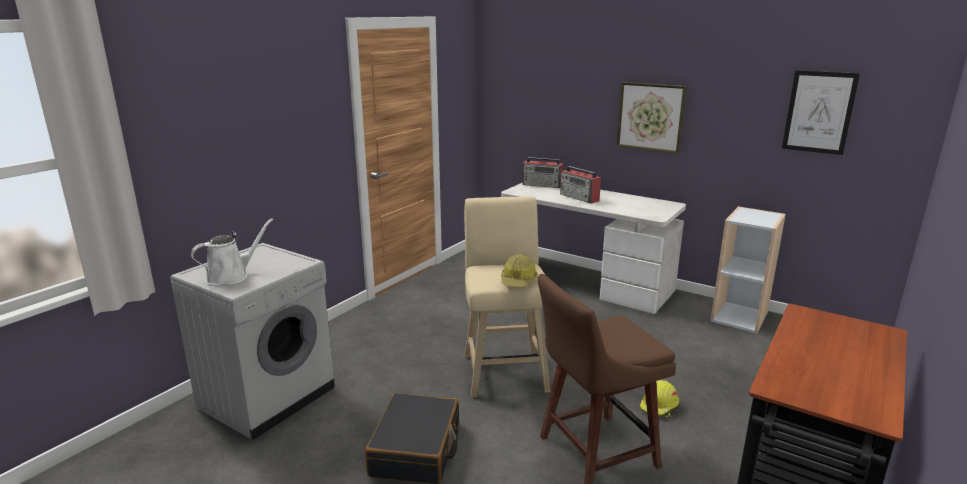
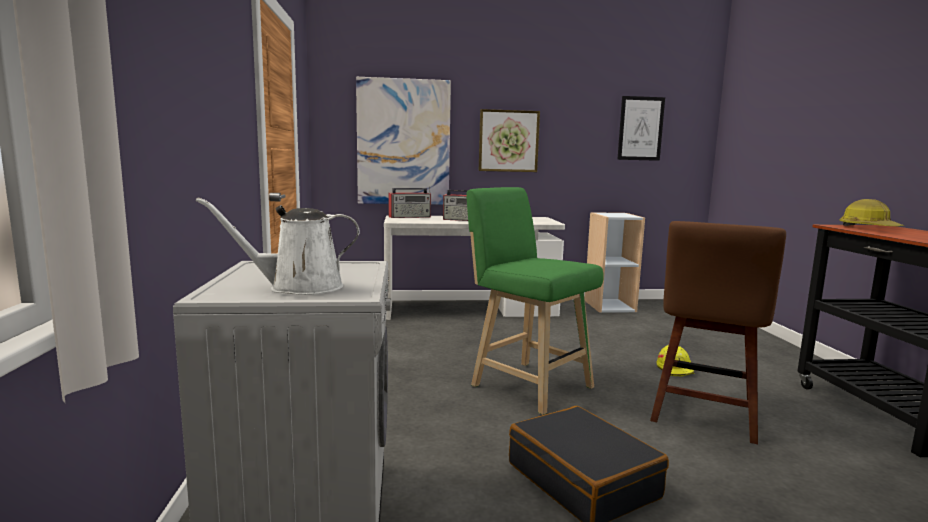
camera: 40 degrees left, 10 degrees down
white watering can [191,218,273,286] -> white watering can turned 105 degrees counterclockwise [196,197,360,295]
beige stool [464,196,551,397] -> green stool [466,187,604,415]
hard hat [501,254,538,287] -> hard hat moved to [839,199,904,226]
none -> picture [356,77,451,205]

